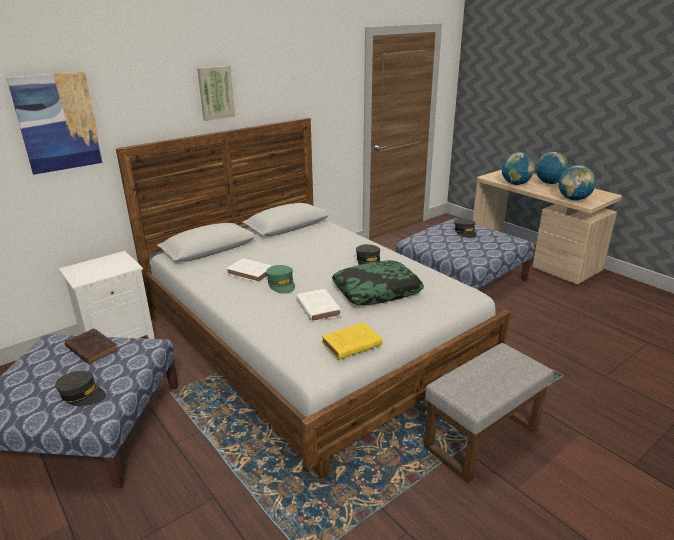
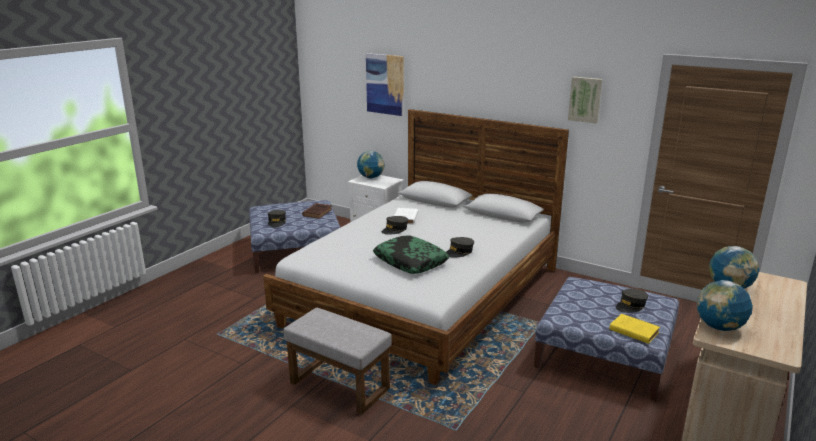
camera: 70 degrees right, 5 degrees down
picture [197,66,235,121] -> picture moved to [568,77,603,124]
green cap [266,265,295,294] -> grey cap [382,216,408,235]
white book [296,289,341,322] -> none
yellow book [322,322,382,360] -> yellow book moved to [609,314,660,344]
globe [536,152,570,184] -> globe moved to [357,151,385,178]

